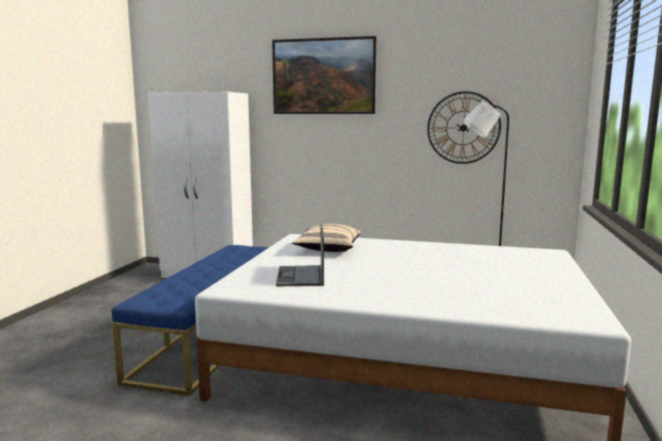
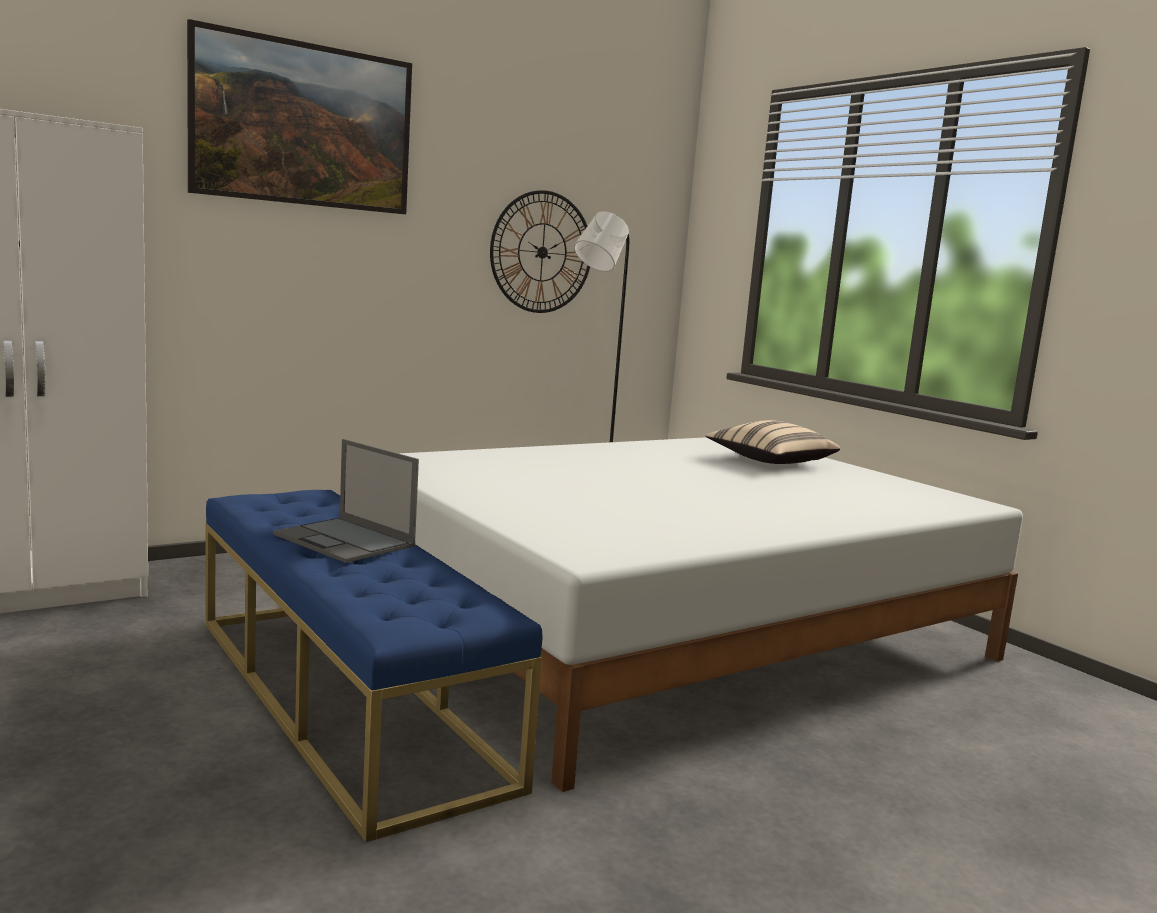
camera: 50 degrees left, 0 degrees up
laptop [276,224,324,286] -> laptop moved to [273,439,419,563]
beige pillow [292,224,361,252] -> beige pillow moved to [705,420,840,464]

